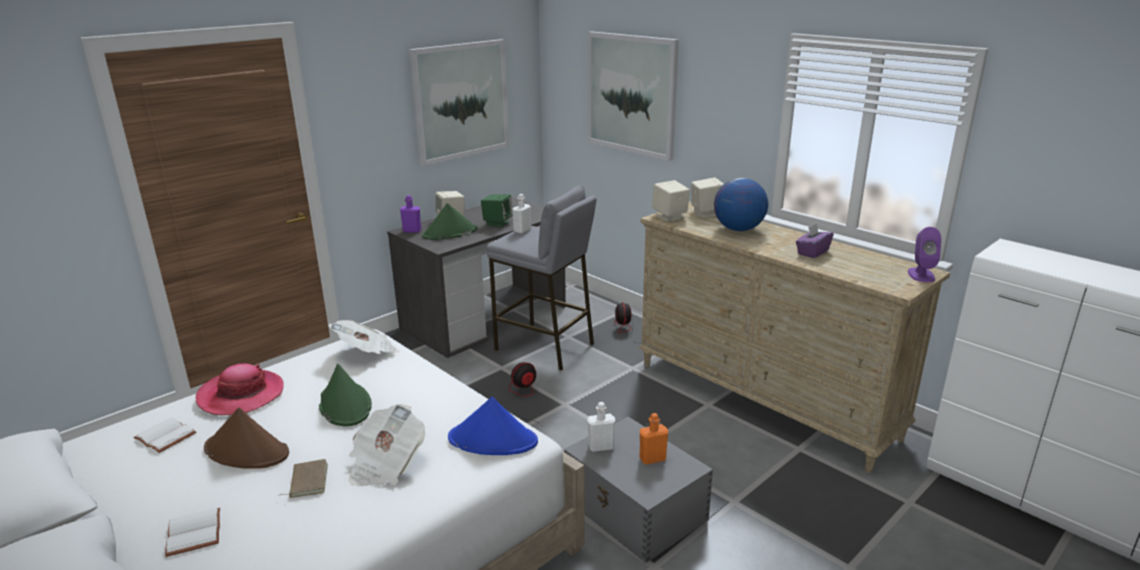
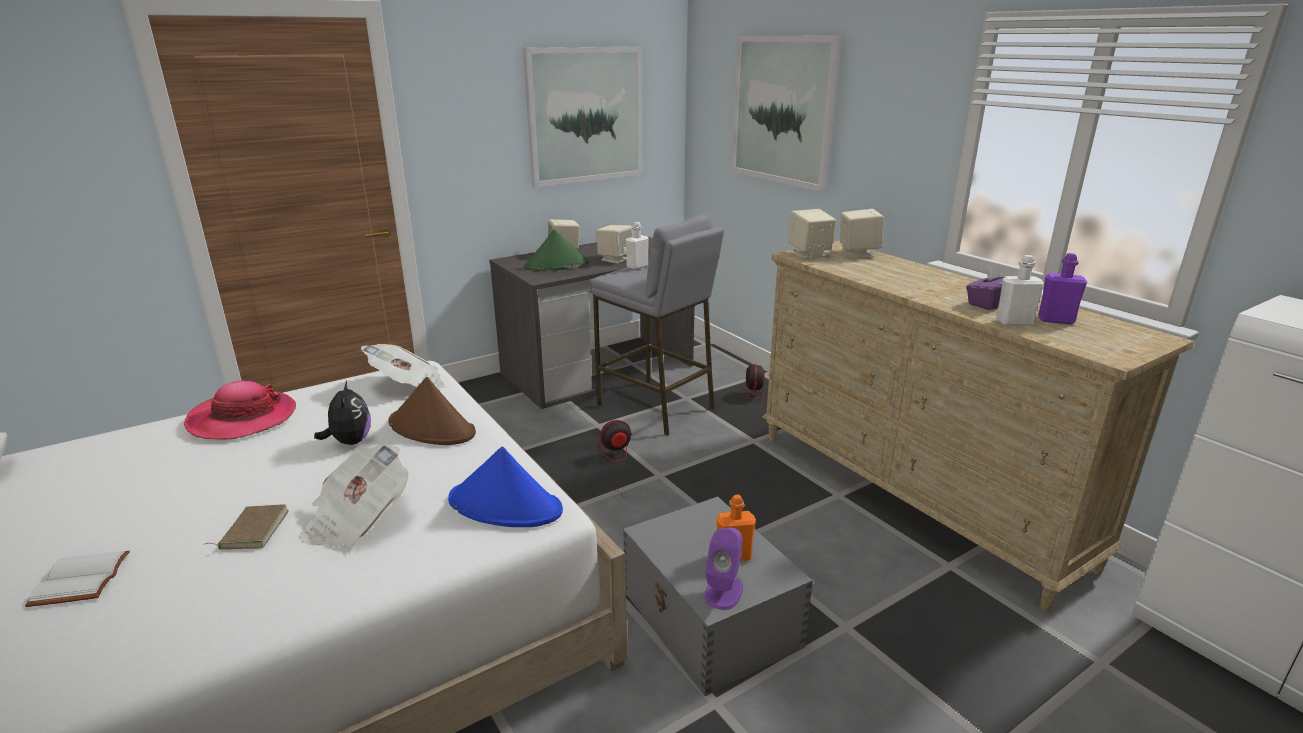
camera: 10 degrees right, 0 degrees up
white book [133,417,196,453] -> none
brown hat [204,407,289,469] -> brown hat moved to [388,377,476,445]
green hat [319,364,372,427] -> plush toy [314,381,371,445]
purple bottle [400,195,421,233] -> purple bottle moved to [1038,253,1087,324]
green speaker [481,194,513,228] -> beige speaker [596,225,633,264]
white bottle [587,402,615,452] -> white bottle moved to [996,255,1044,326]
globe [714,178,768,231] -> none
purple speaker [908,227,941,282] -> purple speaker moved to [705,528,743,610]

